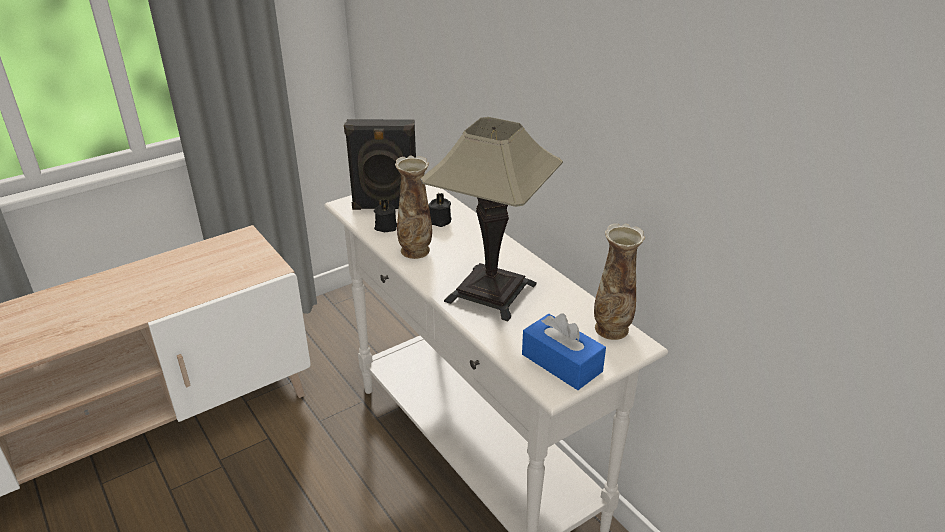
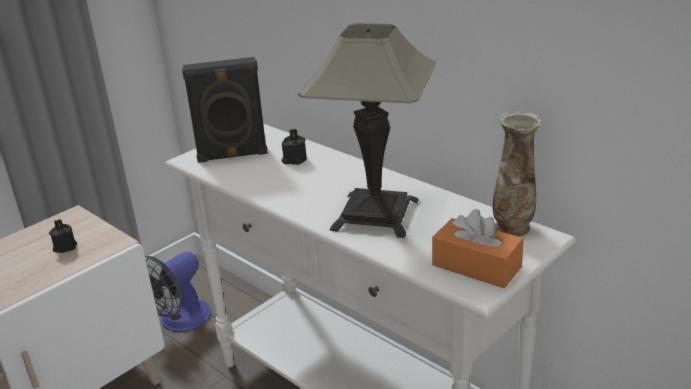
camera: 10 degrees left, 5 degrees down
black candle [374,199,397,232] -> black candle moved to [49,219,77,253]
vase [395,155,432,259] -> none
blue tissue box [522,313,606,390] -> orange tissue box [432,209,524,288]
none -> fan [145,252,211,332]

